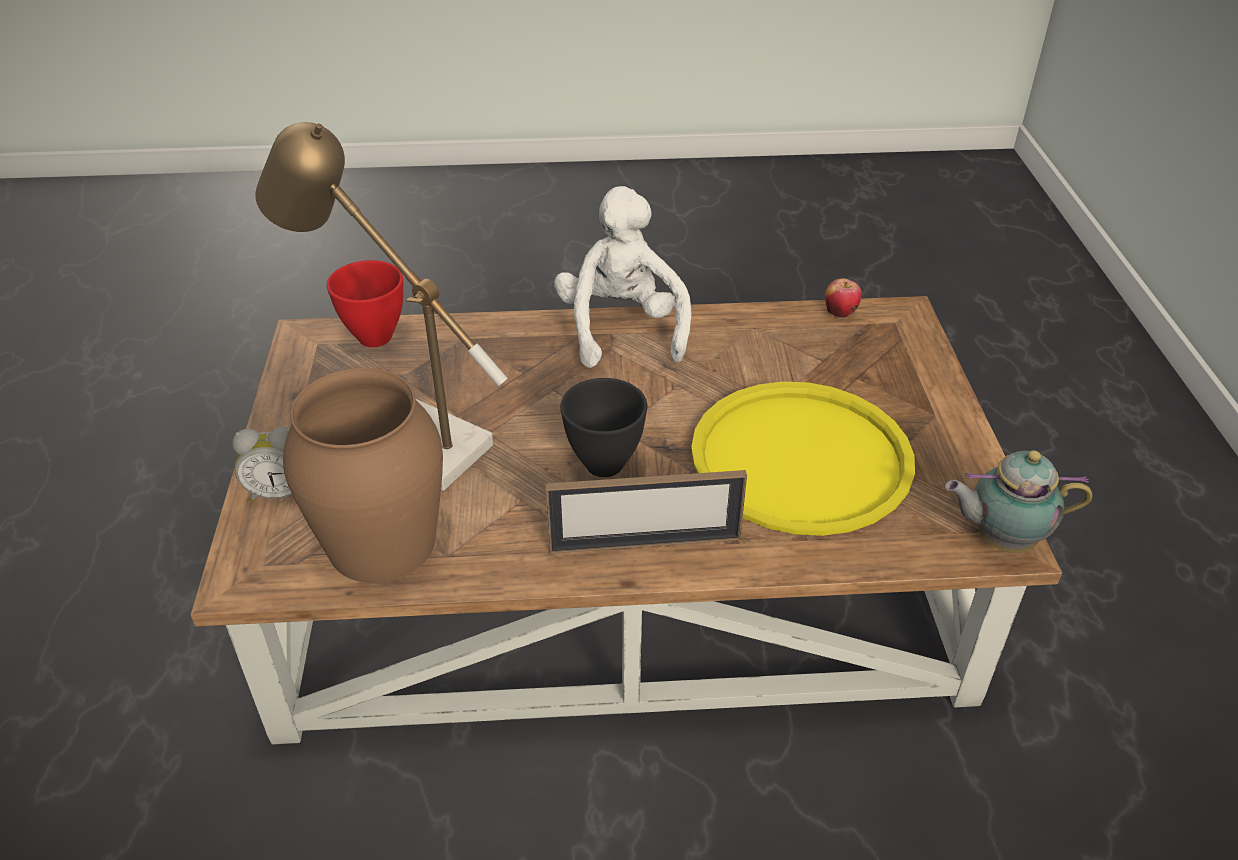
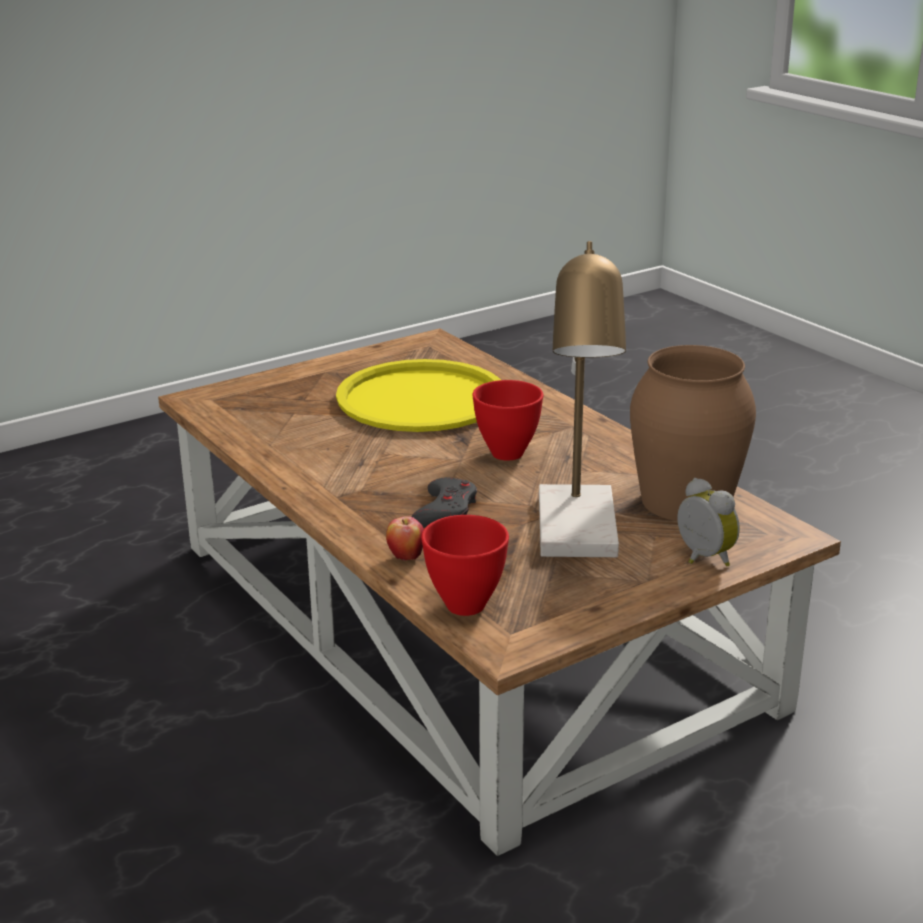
camera: 120 degrees left, 15 degrees down
picture frame [545,470,747,554] -> none
white plush toy [554,186,691,368] -> none
black bowl [560,378,647,477] -> red bowl [472,380,543,461]
apple [825,278,862,318] -> apple moved to [386,516,424,561]
teapot [945,450,1093,553] -> none
none -> grey game controller [411,477,477,528]

